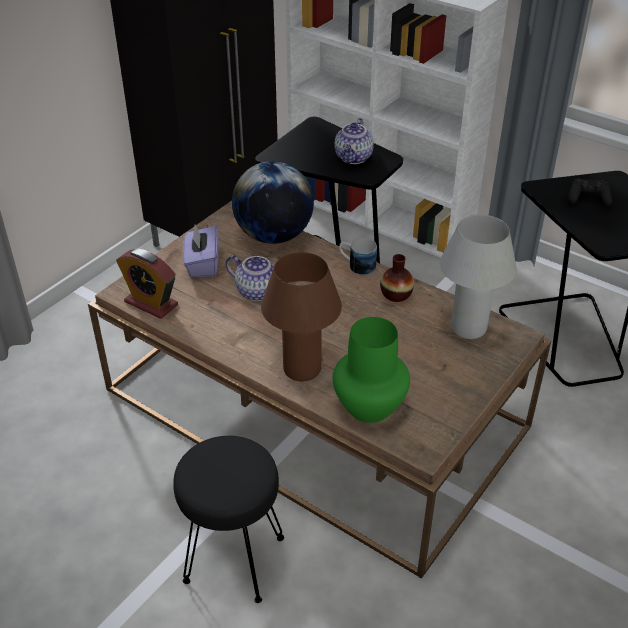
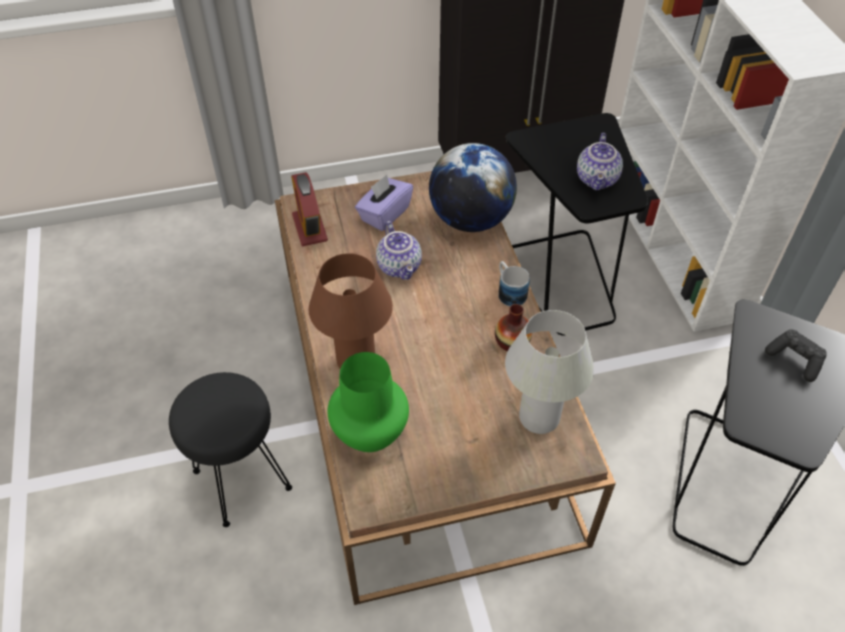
camera: 40 degrees right, 10 degrees up
teapot [334,118,374,164] -> teapot turned 45 degrees counterclockwise [577,133,623,190]

